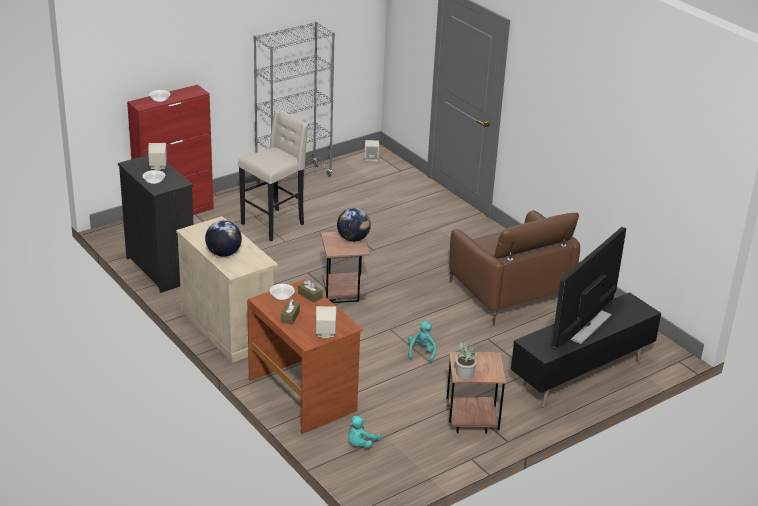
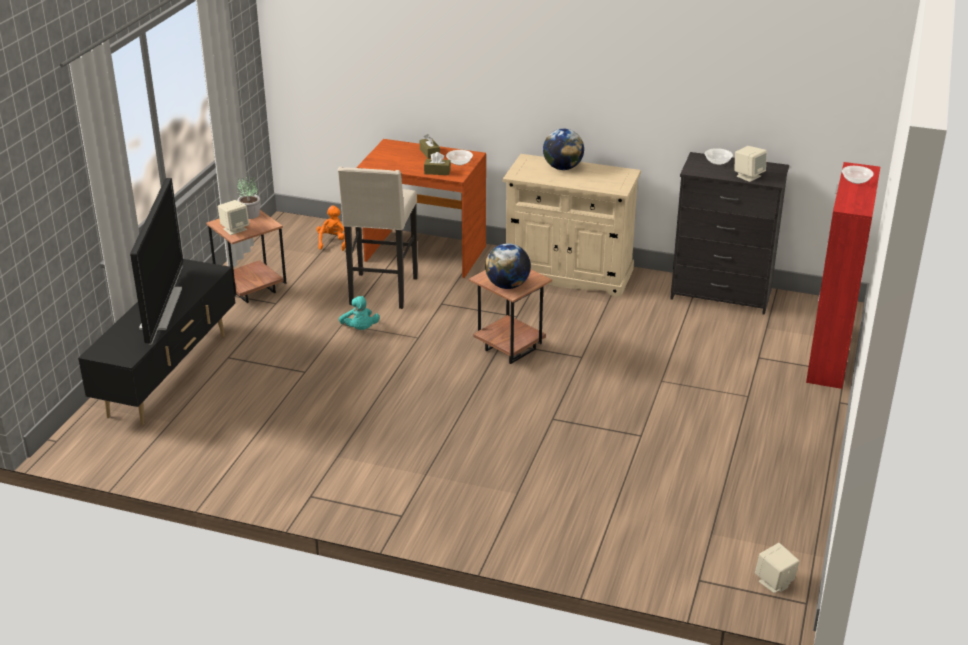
camera: 145 degrees right, 0 degrees up
beige stool [238,110,308,241] -> beige stool moved to [337,167,418,309]
grey bookcase [254,21,335,184] -> none
beige speaker [316,306,336,338] -> beige speaker moved to [218,200,249,235]
turquoise plush toy [348,416,381,448] -> orange plush toy [316,206,345,251]
brown armchair [449,210,580,326] -> none

